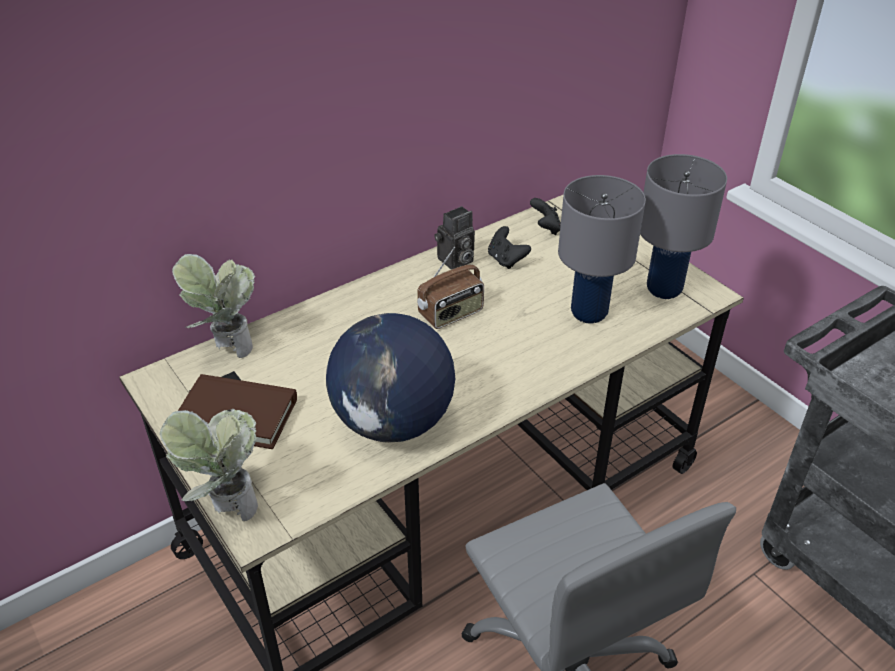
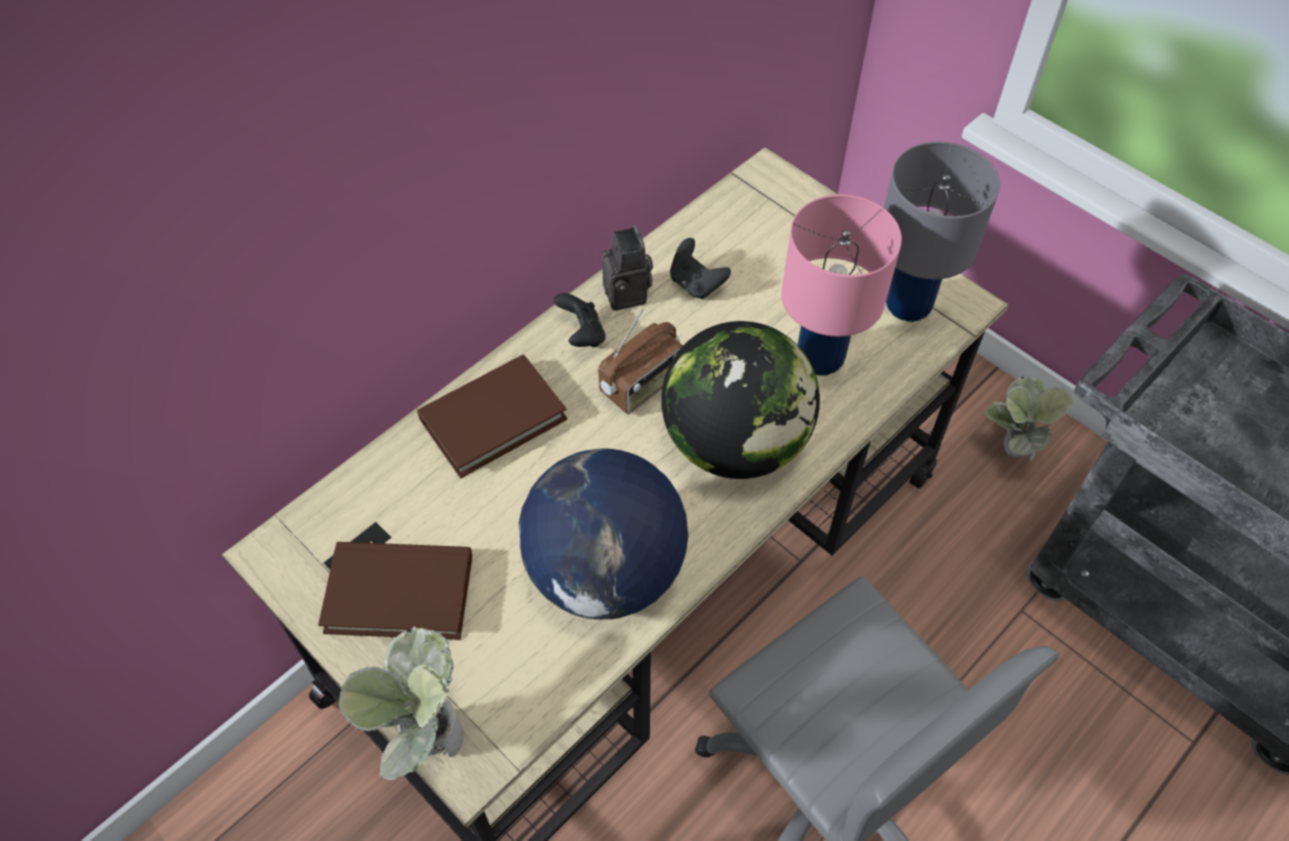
camera: 10 degrees left, 15 degrees up
potted plant [172,254,255,358] -> potted plant moved to [984,375,1073,462]
camera [434,206,475,270] -> camera turned 60 degrees counterclockwise [602,225,653,311]
black game controller [530,198,561,235] -> black game controller moved to [554,293,606,347]
grey table lamp [558,175,646,324] -> pink table lamp [781,194,902,376]
none -> brown book [417,354,568,478]
none -> globe [661,321,820,479]

